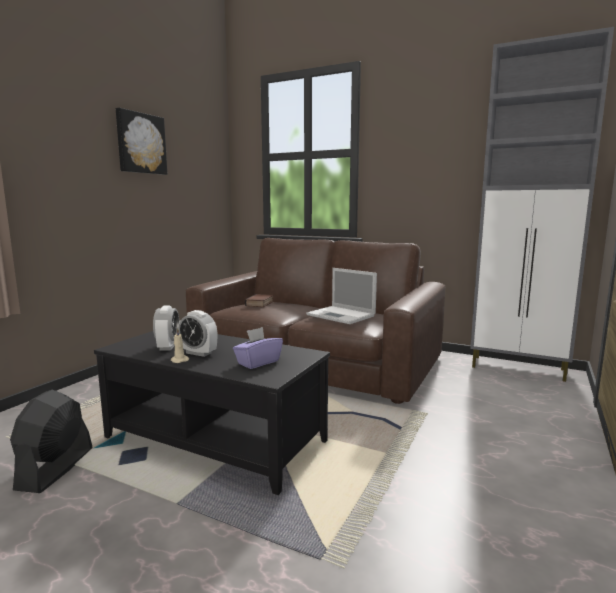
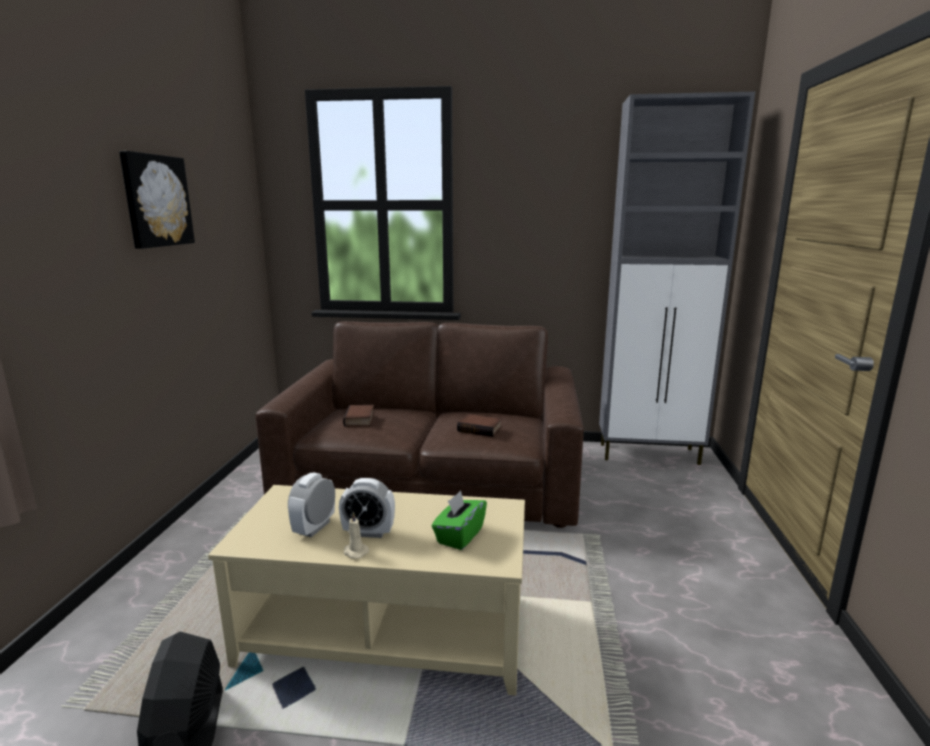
camera: 20 degrees left, 5 degrees up
black coffee table [94,331,330,495] -> beige coffee table [208,485,525,696]
alarm clock [153,306,179,351] -> alarm clock turned 135 degrees counterclockwise [288,473,335,537]
purple tissue box [233,327,283,369] -> green tissue box [431,490,487,550]
laptop [306,268,377,324] -> book [457,414,502,437]

